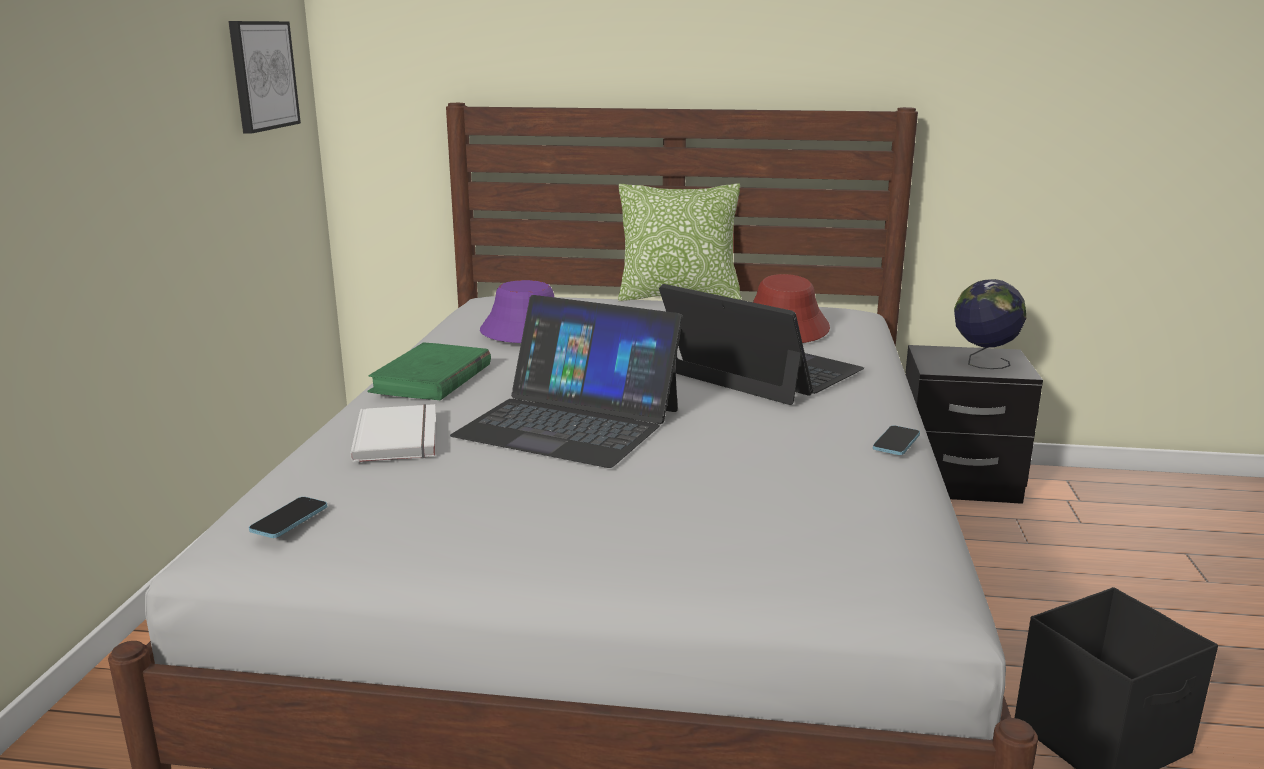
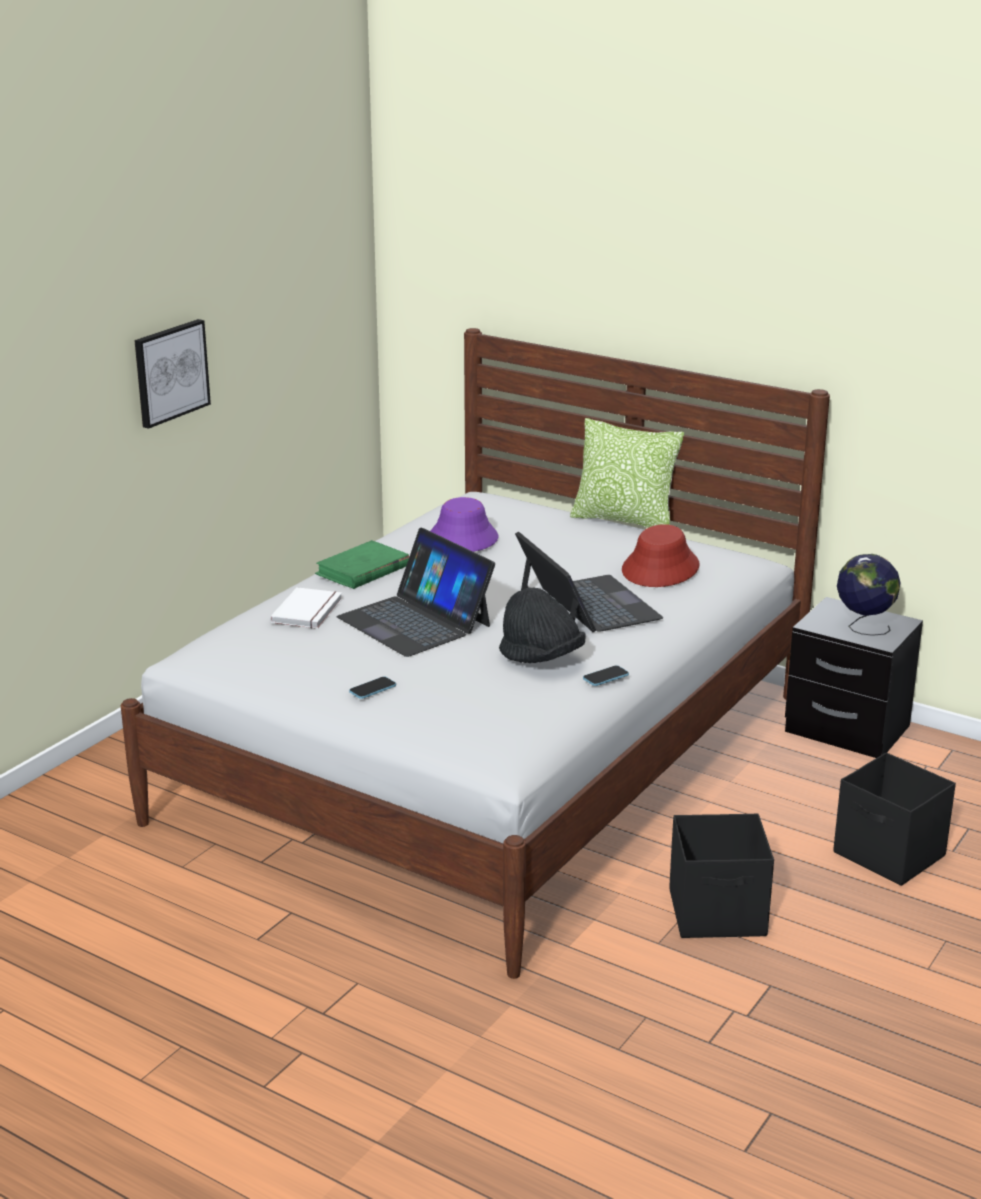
camera: 25 degrees right, 5 degrees up
picture [228,21,301,134] -> picture moved to [134,319,211,429]
phone [249,497,327,538] -> phone moved to [349,677,396,699]
none -> black hat [499,587,586,663]
none -> black storage box [833,753,956,886]

